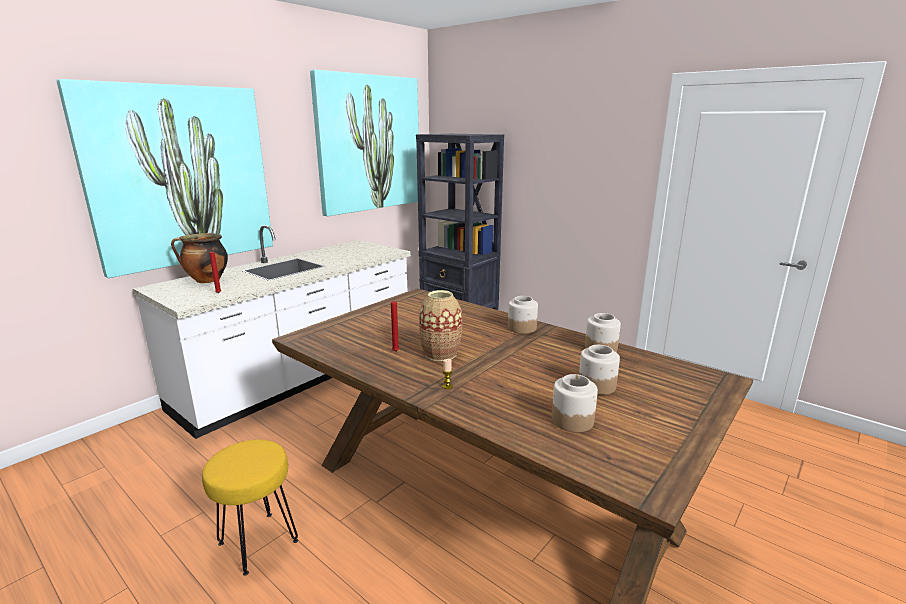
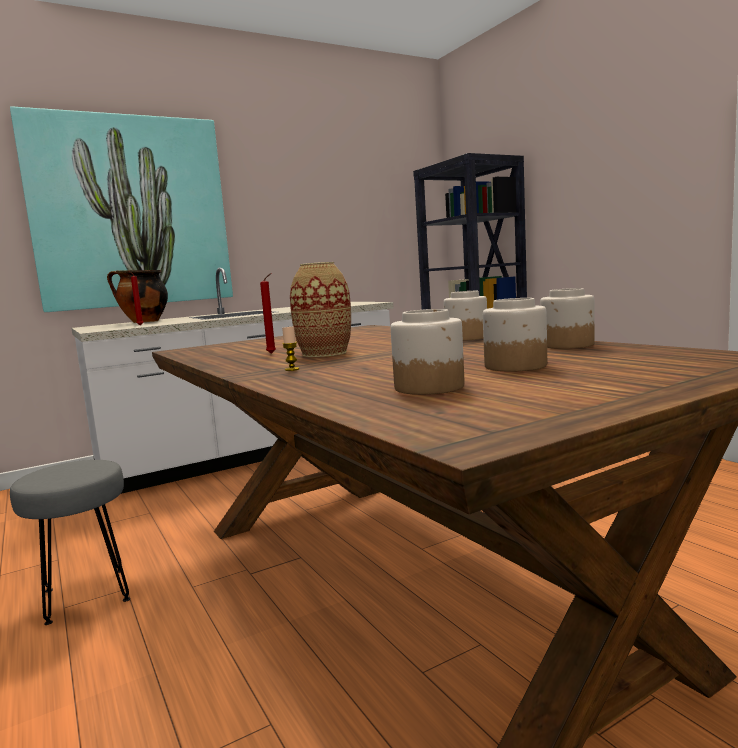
camera: 20 degrees right, 10 degrees down
yellow stool [202,440,298,576] -> grey stool [10,460,130,625]
picture [310,70,419,216] -> none

